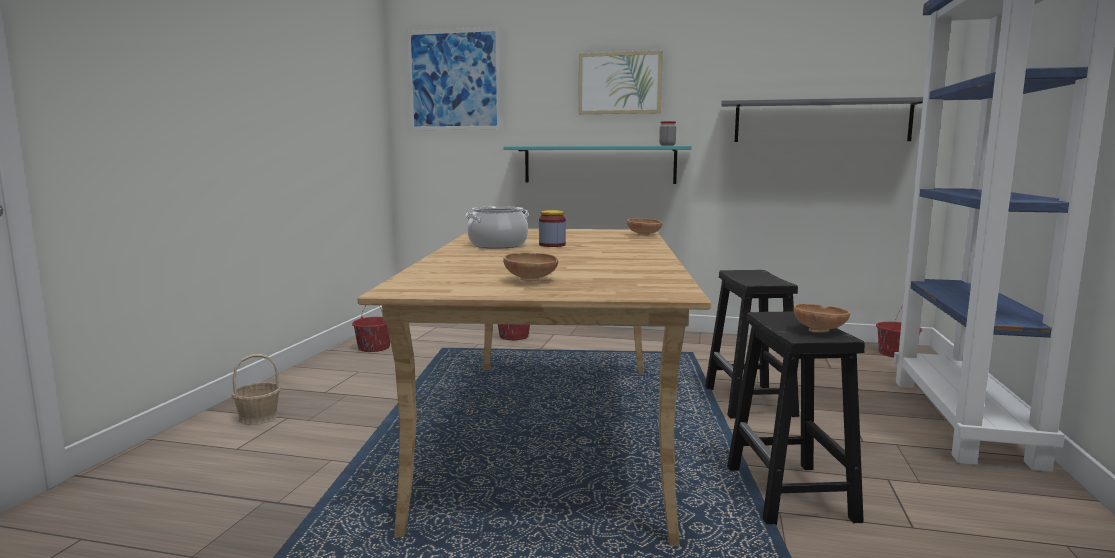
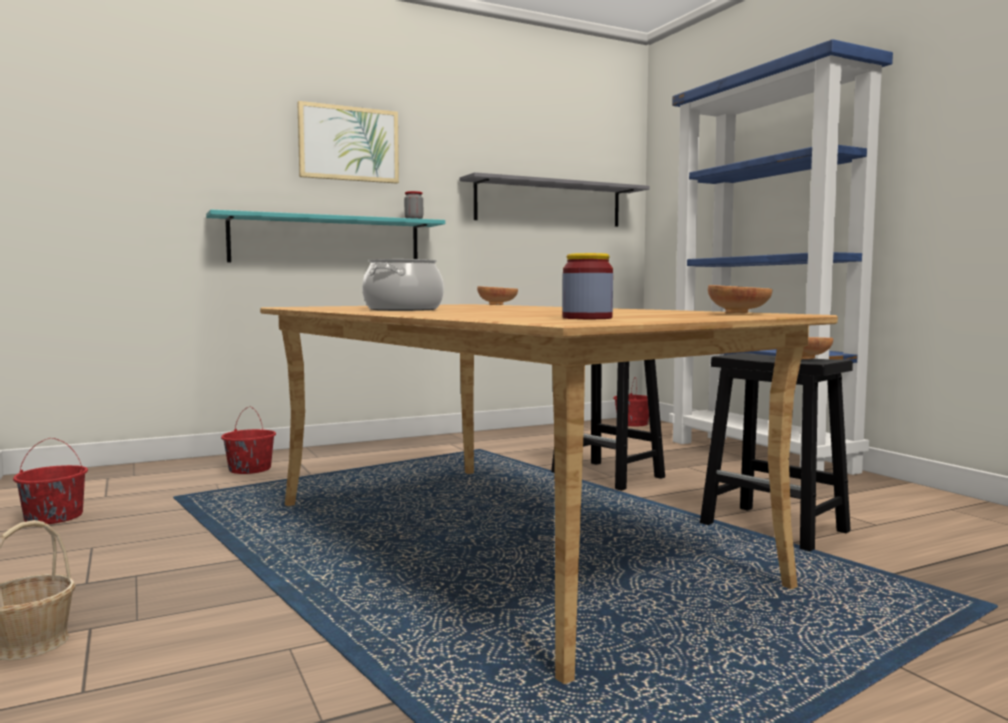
camera: 40 degrees left, 5 degrees down
picture [407,27,501,130] -> none
brown bowl [503,253,558,281] -> brown bowl moved to [708,285,772,313]
jar [539,210,566,247] -> jar moved to [562,253,613,319]

